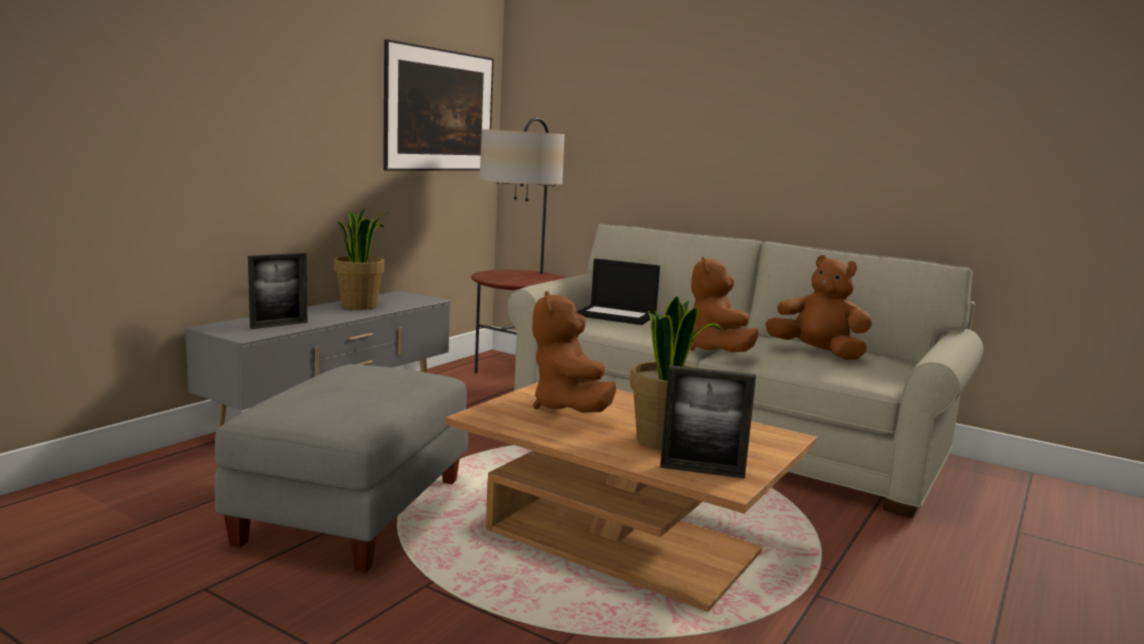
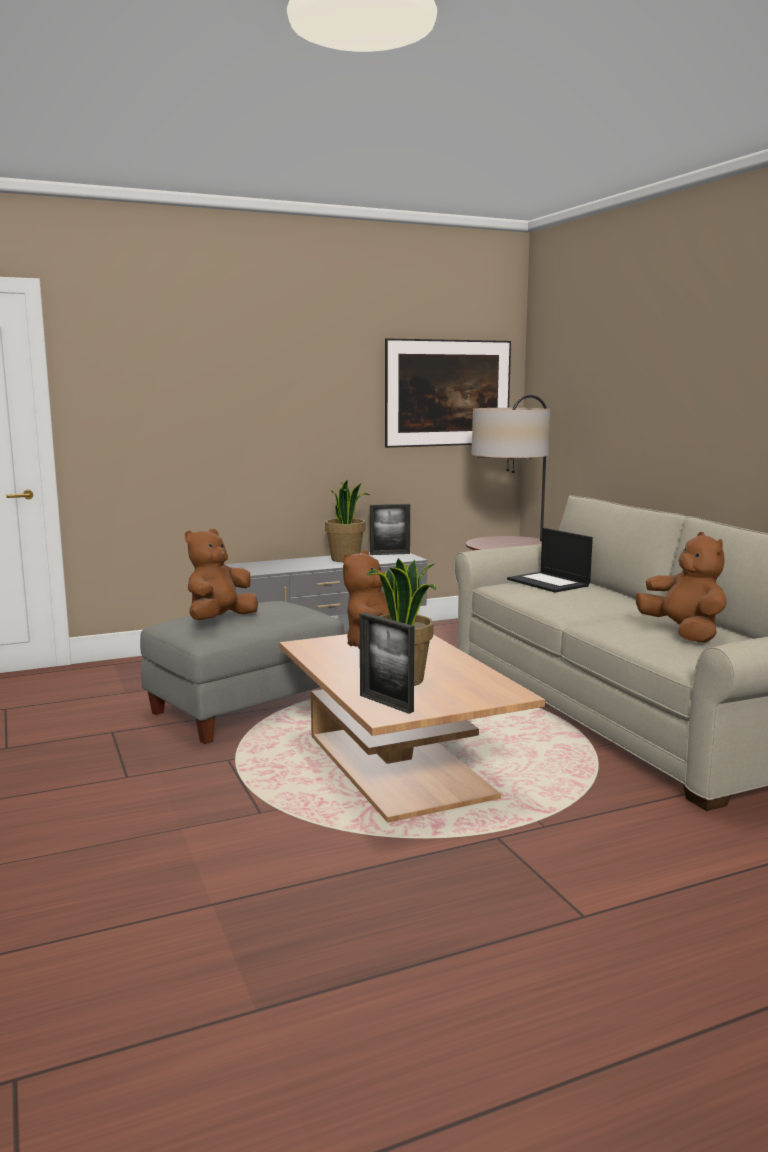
camera: 35 degrees right, 0 degrees up
picture frame [248,253,307,329] -> picture frame moved to [370,504,410,555]
brown plush toy [690,257,758,352] -> brown plush toy moved to [185,529,258,620]

